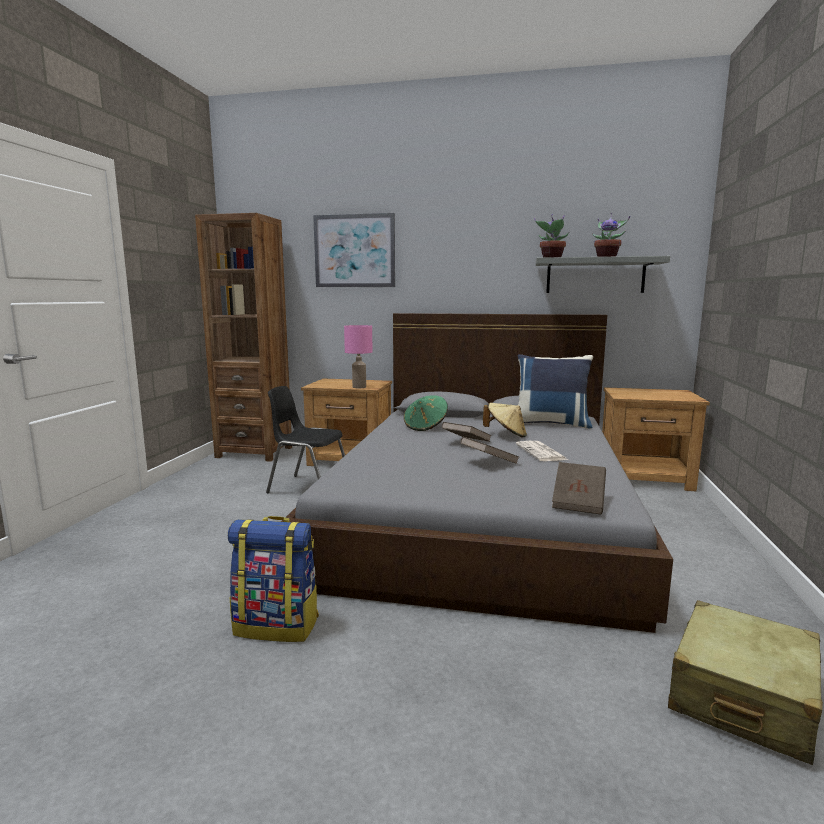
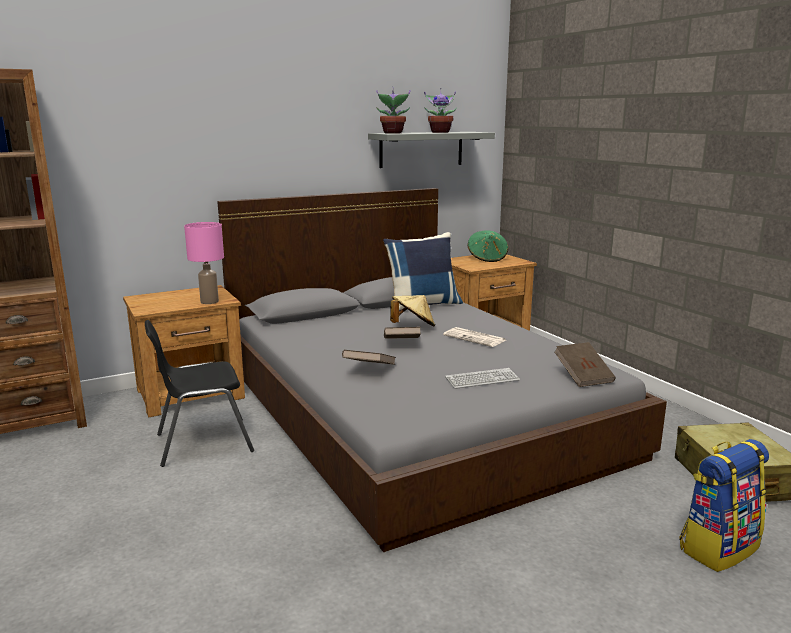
camera: 40 degrees left, 5 degrees up
backpack [228,516,319,642] -> backpack moved to [679,439,769,572]
picture [313,213,395,287] -> none
green hat [404,395,448,431] -> green hat moved to [467,230,508,262]
brown book [460,437,519,464] -> brown book moved to [342,350,396,365]
none -> keyboard [445,368,520,389]

